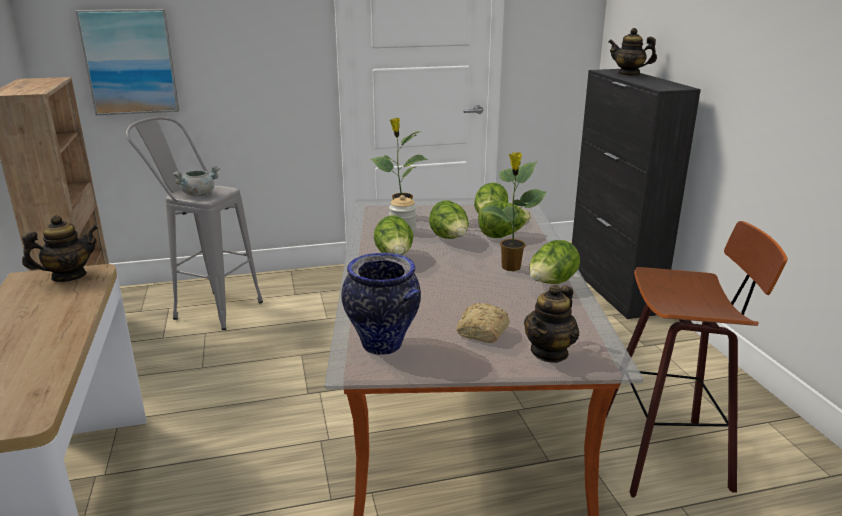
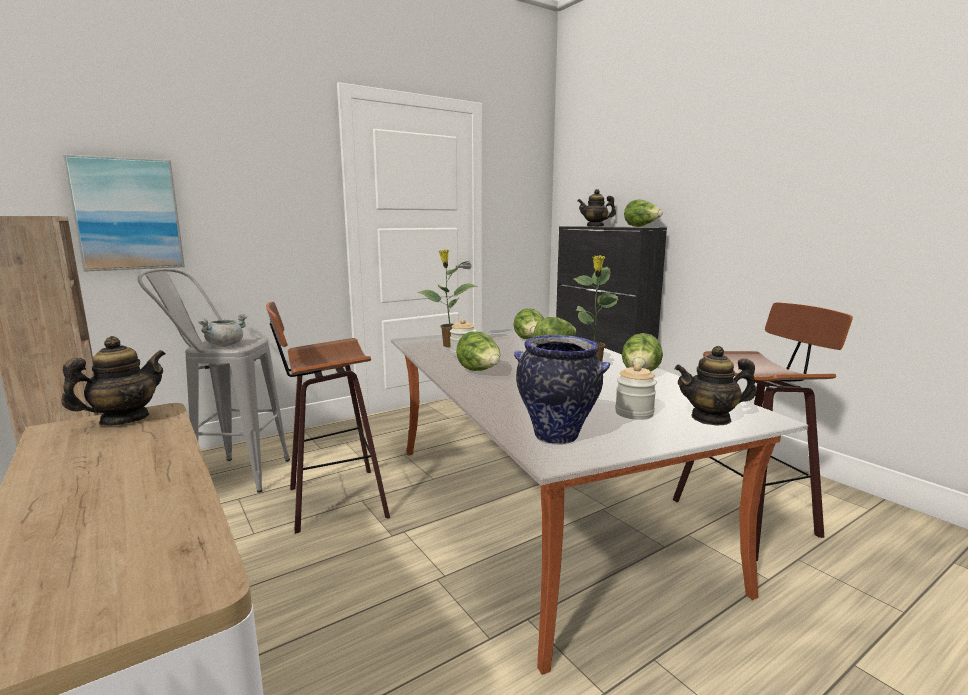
camera: 20 degrees left, 10 degrees down
lettuce [429,200,469,239] -> lettuce moved to [624,199,663,227]
bread [457,303,510,343] -> jar [615,364,657,420]
teapot [524,284,579,363] -> teapot turned 75 degrees clockwise [675,346,756,425]
none -> stool [266,302,390,534]

